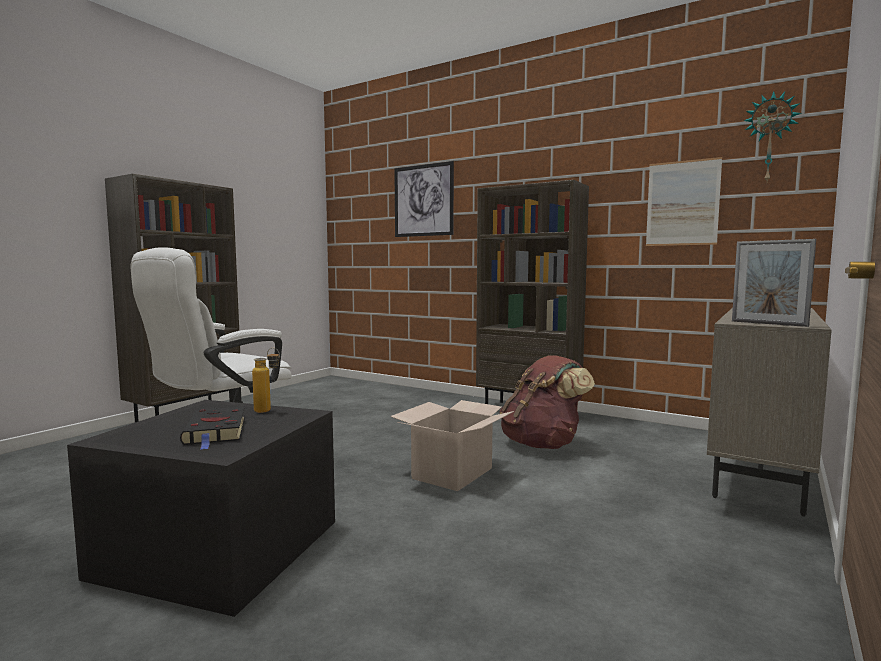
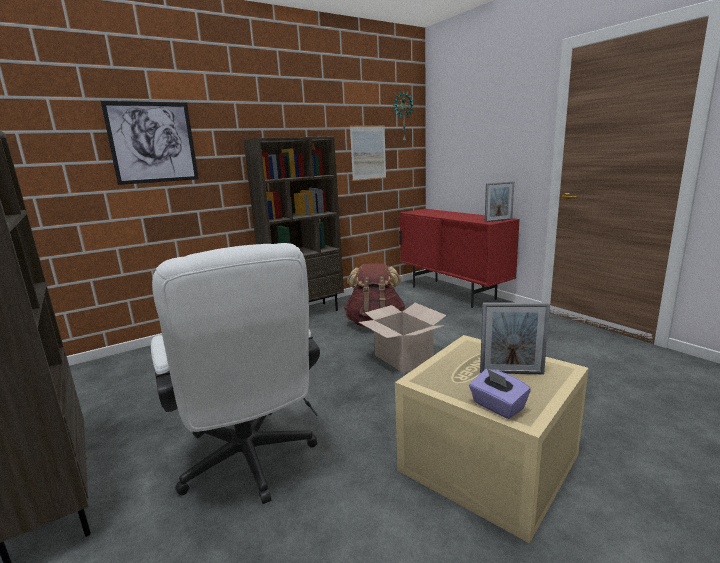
camera: 65 degrees left, 10 degrees up
black storage box [67,400,335,617] -> beige storage box [395,335,589,544]
black book [180,406,245,450] -> picture frame [480,303,550,374]
bottle [252,348,280,413] -> none
beige cabinet [707,308,832,516] -> red cabinet [399,209,520,308]
none -> purple tissue box [469,369,531,419]

